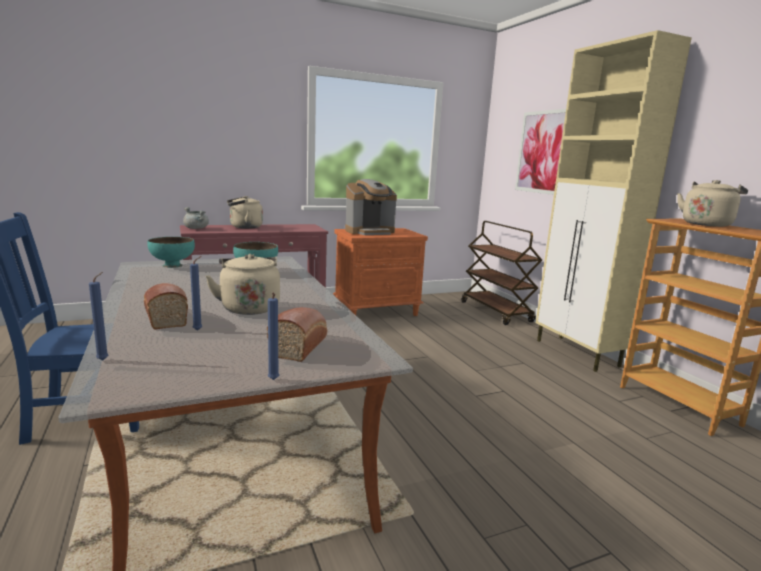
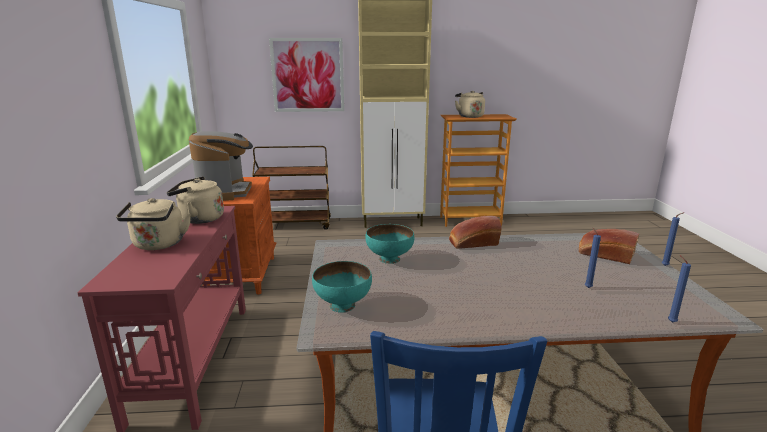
camera: 70 degrees left, 5 degrees up
bread [144,283,188,330] -> bread moved to [449,216,502,249]
grey cooking pot [183,207,209,229] -> none
beige kettle [206,254,280,315] -> beige kettle moved to [167,176,224,224]

